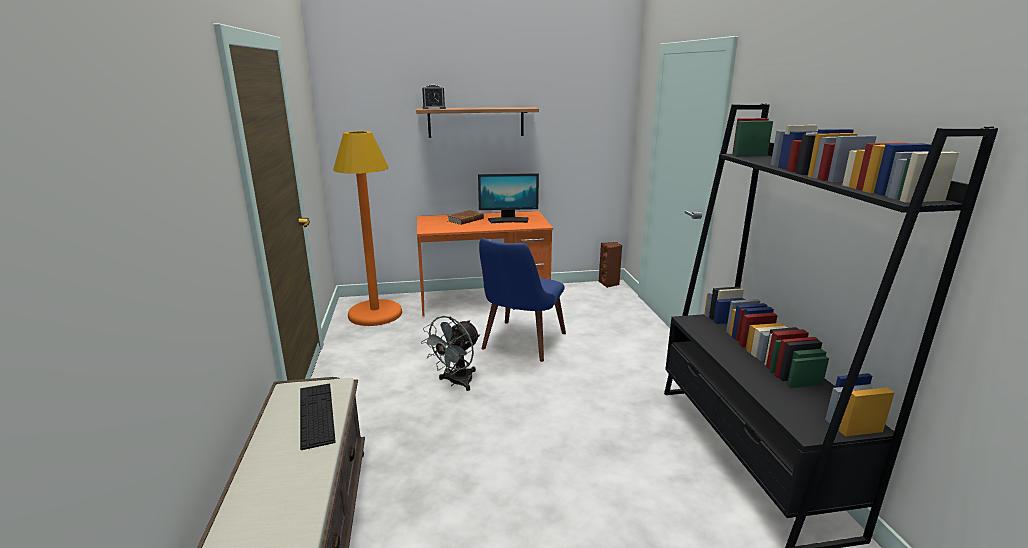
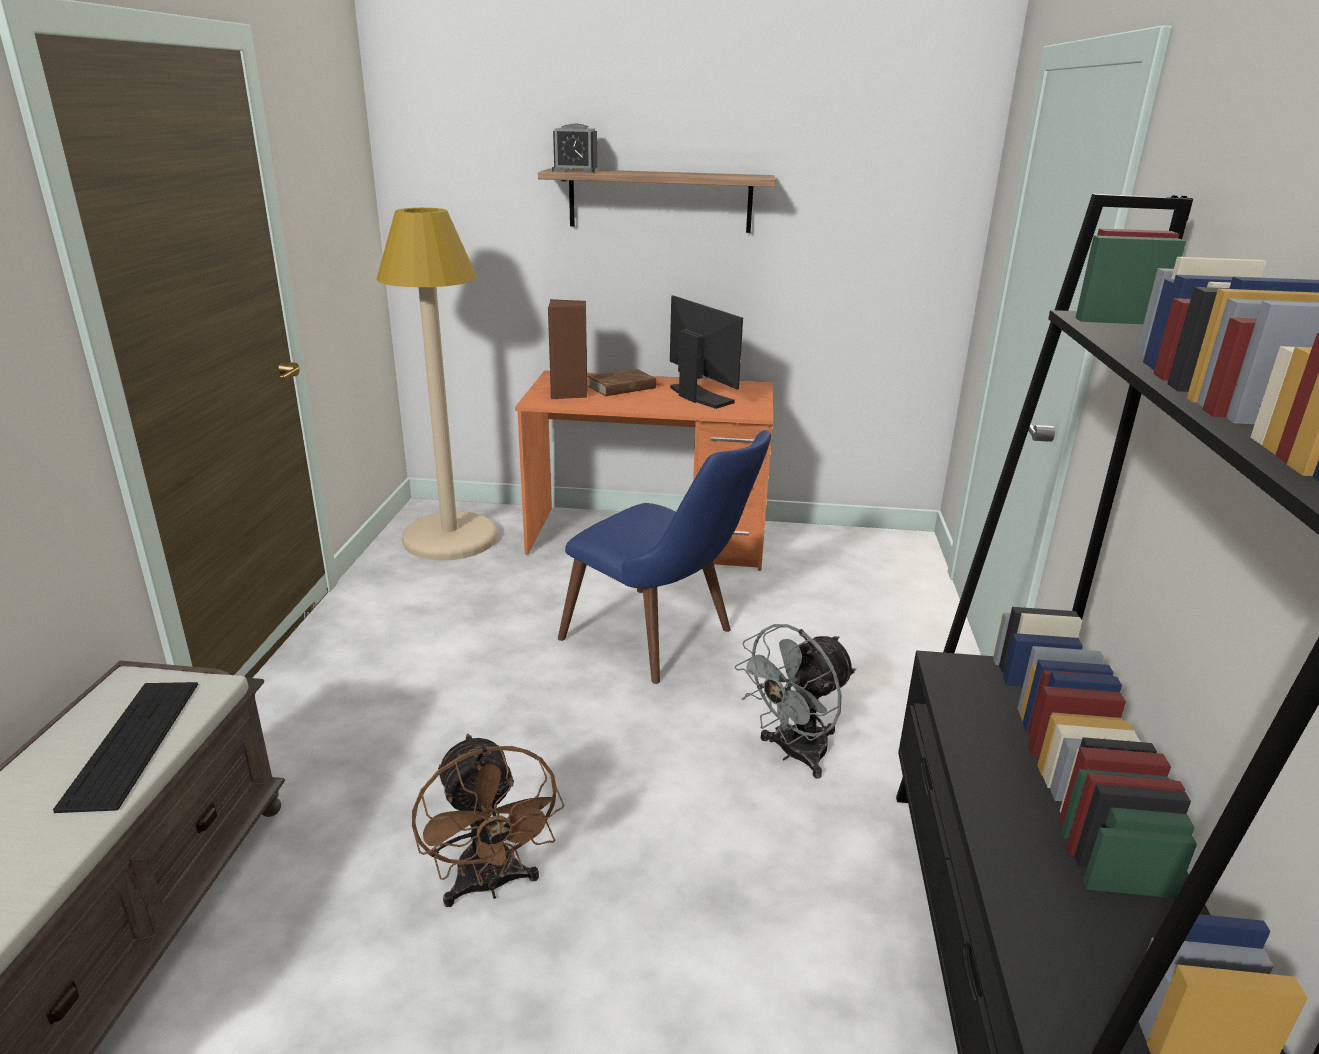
camera: 15 degrees right, 5 degrees up
orange floor lamp [333,131,402,326] -> beige floor lamp [376,208,498,561]
grey fan [421,316,480,391] -> grey fan moved to [735,624,856,779]
monitor [478,173,539,223] -> monitor turned 135 degrees counterclockwise [670,295,743,409]
blue chair [479,238,566,362] -> blue chair turned 90 degrees counterclockwise [558,430,771,684]
brown speaker [599,242,622,288] -> brown speaker moved to [548,299,587,399]
none -> brown fan [412,734,564,907]

